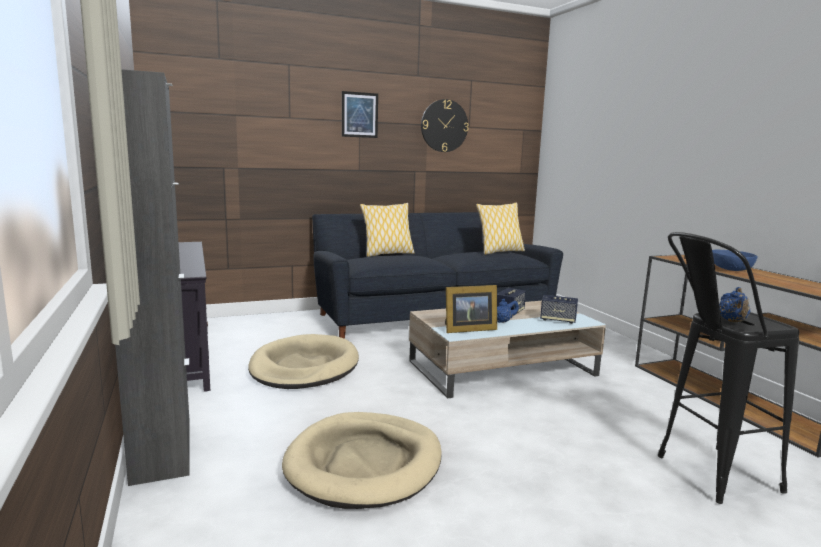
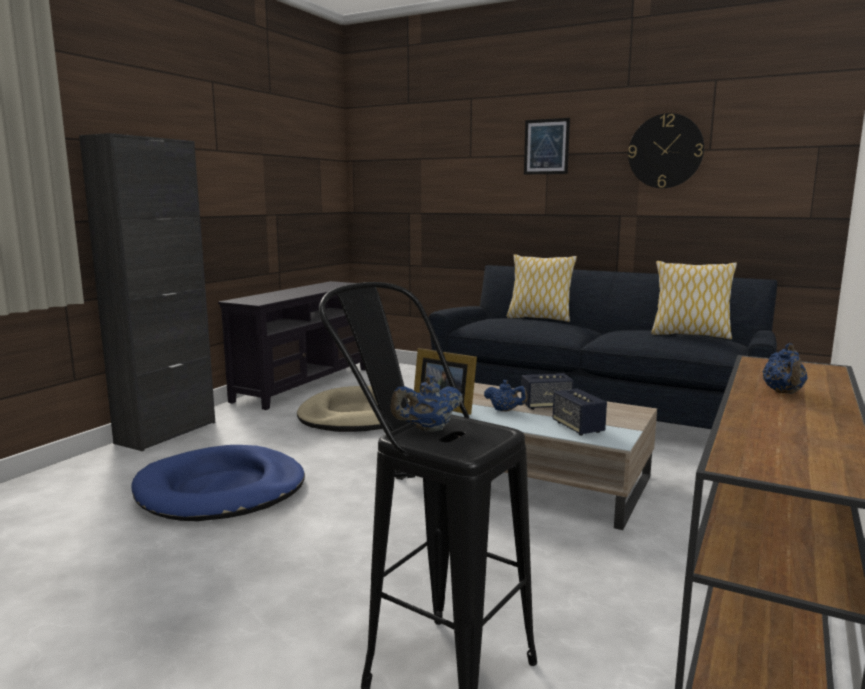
camera: 50 degrees right, 0 degrees up
beige dog bed [282,412,442,509] -> blue dog bed [131,445,305,521]
blue bowl [712,250,757,271] -> blue teapot [762,343,808,394]

